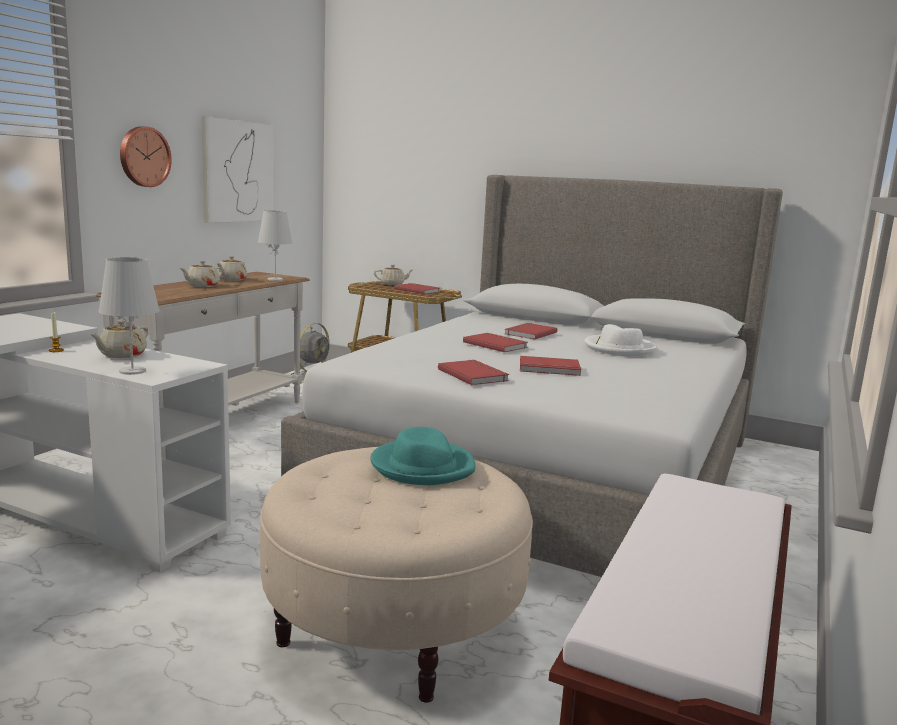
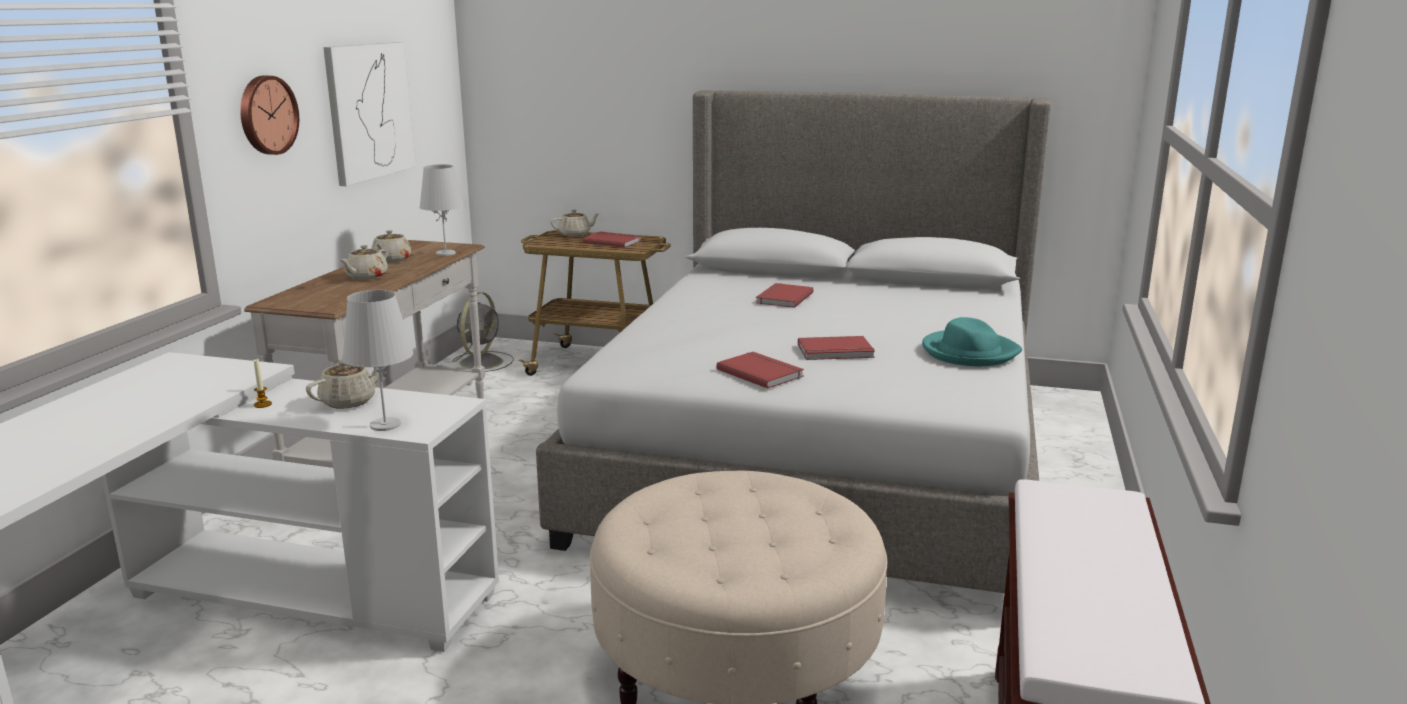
camera: 10 degrees left, 5 degrees up
beige teapot [90,320,148,358] -> beige teapot turned 150 degrees counterclockwise [306,361,379,409]
turquoise hat [370,427,475,485] -> turquoise hat moved to [922,317,1022,366]
red book [463,333,528,352] -> none
white hat [584,324,657,357] -> none

